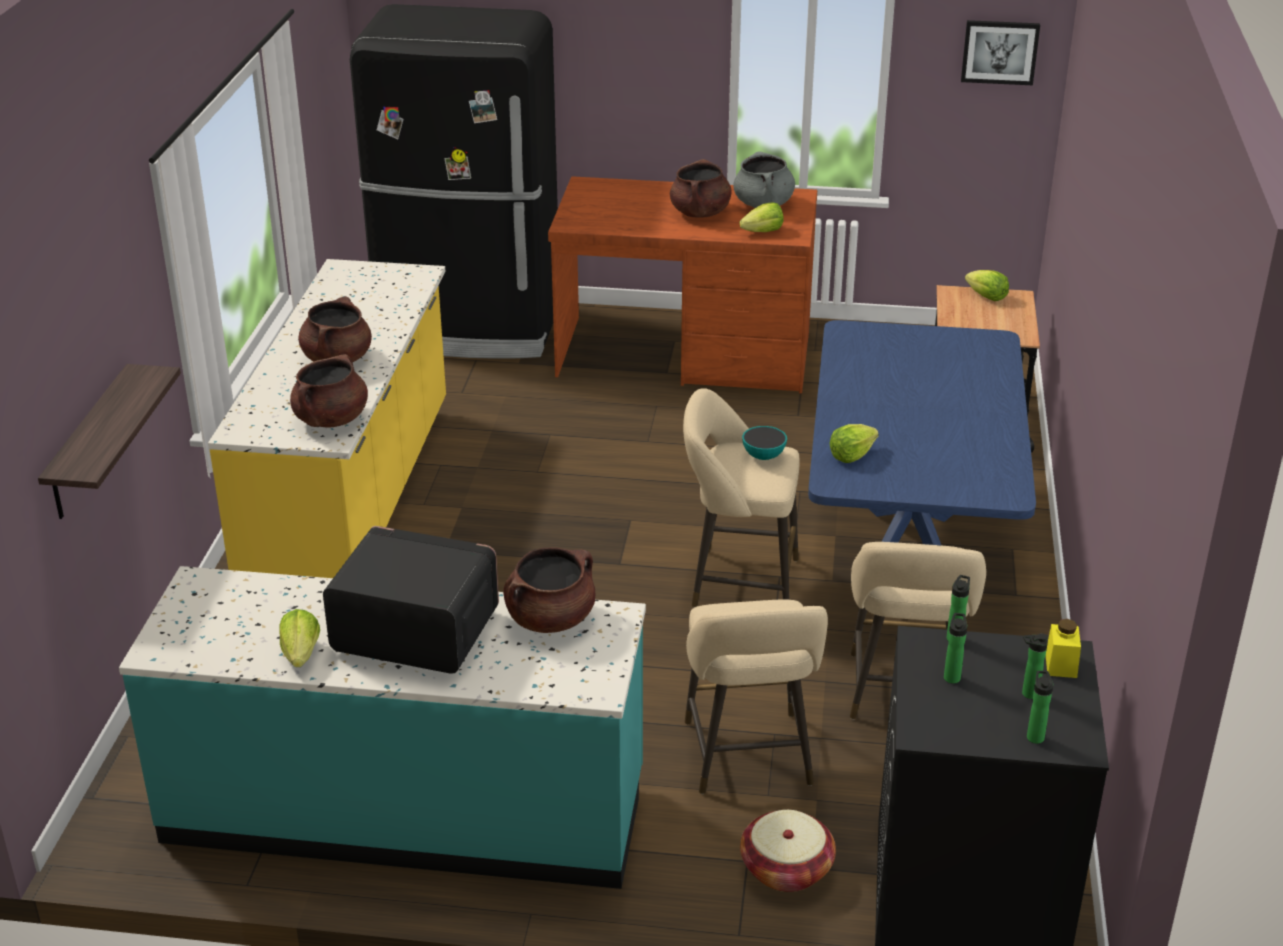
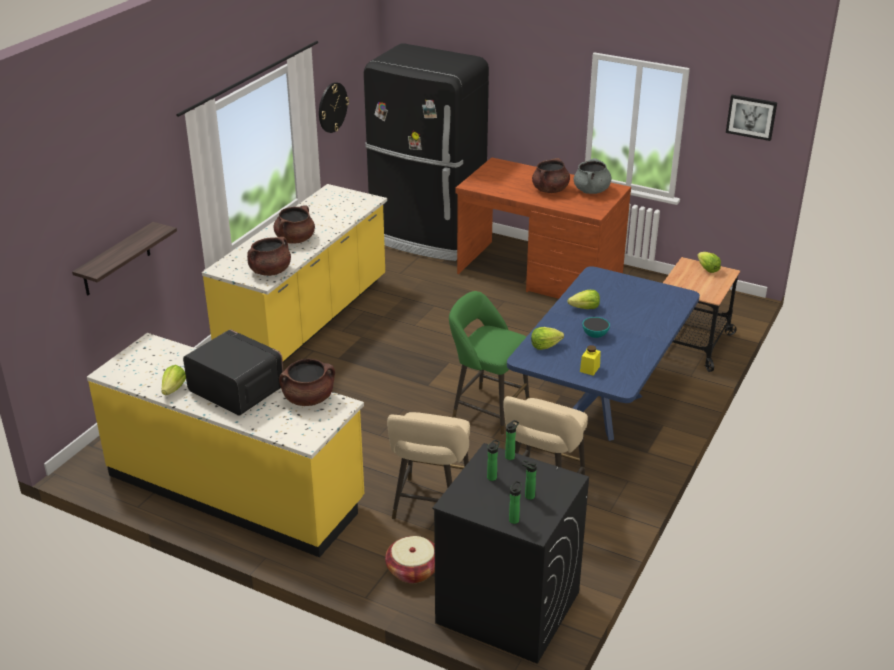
camera: 20 degrees right, 0 degrees up
turquoise counter [119,566,646,889] -> yellow counter [87,333,364,557]
beige stool [683,388,800,607] -> green stool [449,291,529,435]
lettuce [739,203,784,232] -> lettuce moved to [568,290,600,309]
bowl [742,426,787,460] -> bowl moved to [582,317,610,338]
yellow jar [1046,619,1081,678] -> yellow jar moved to [580,345,601,376]
none -> wall clock [319,82,349,133]

